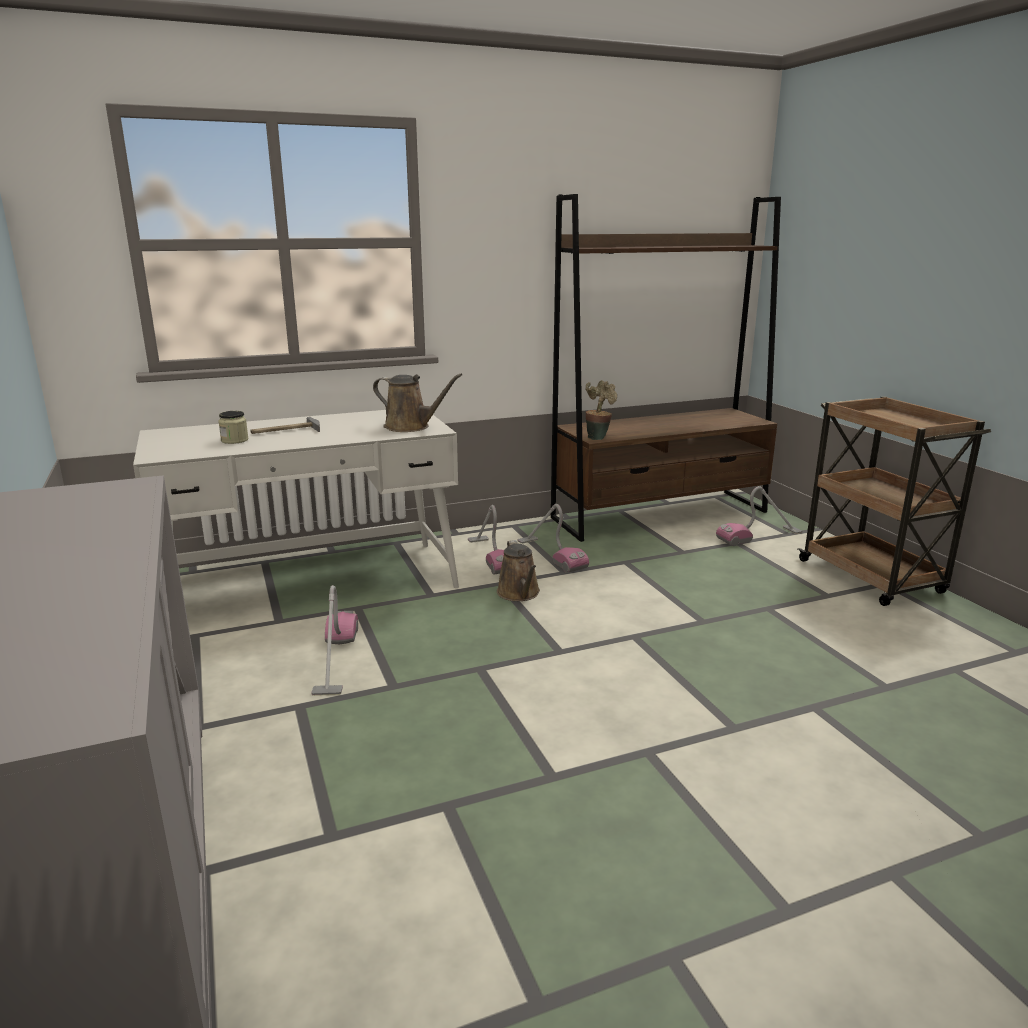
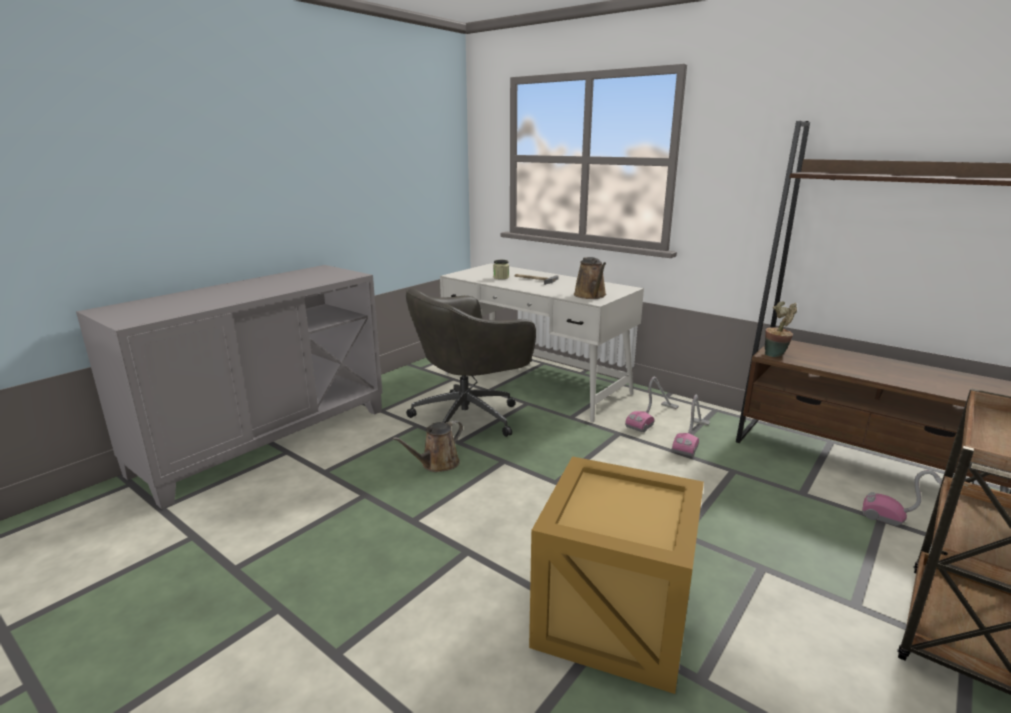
camera: 60 degrees right, 0 degrees up
vacuum cleaner [311,585,358,696] -> grey office chair [406,288,536,437]
brown watering can [497,540,540,601] -> brown watering can moved to [392,420,463,472]
none -> crate [529,456,704,694]

